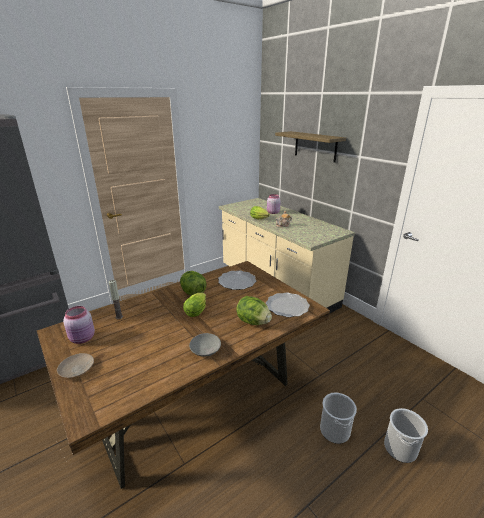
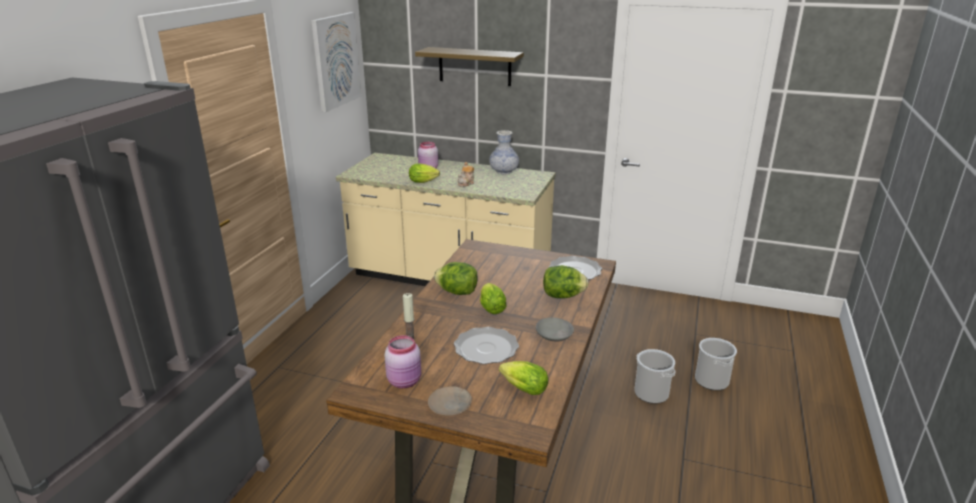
camera: 35 degrees left, 0 degrees up
plate [218,270,256,290] -> plate moved to [454,327,519,364]
none -> picture [311,12,361,112]
none -> vase [489,130,519,174]
none -> lettuce [499,361,548,395]

